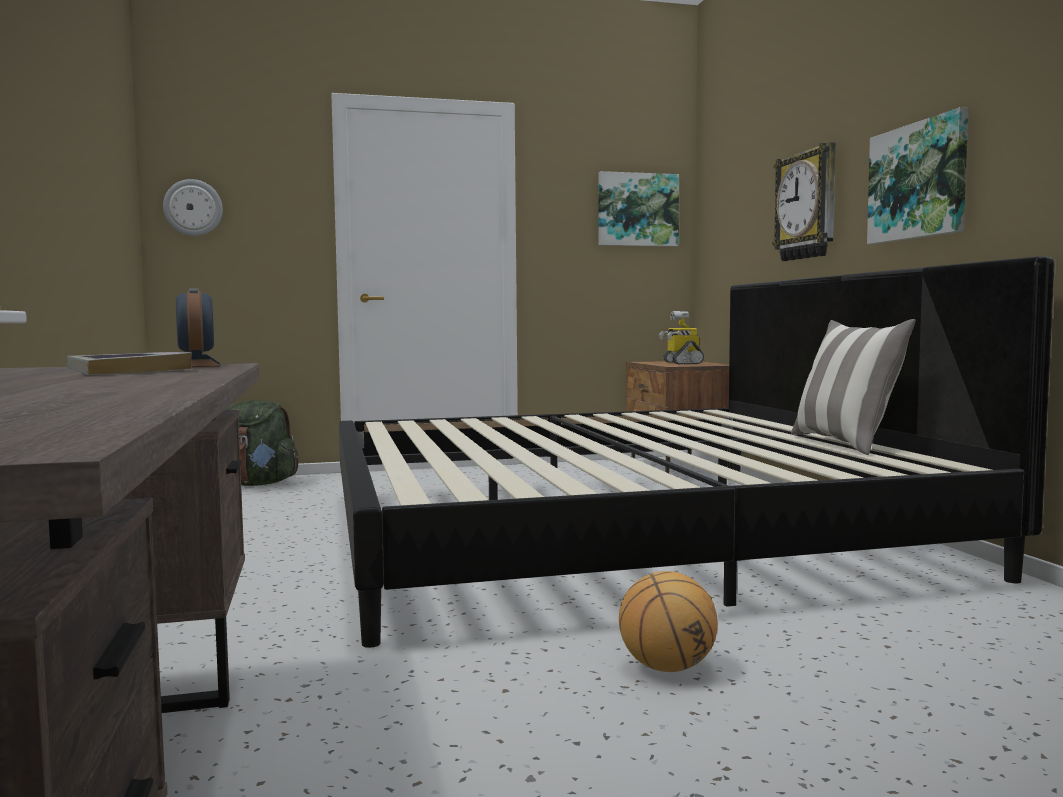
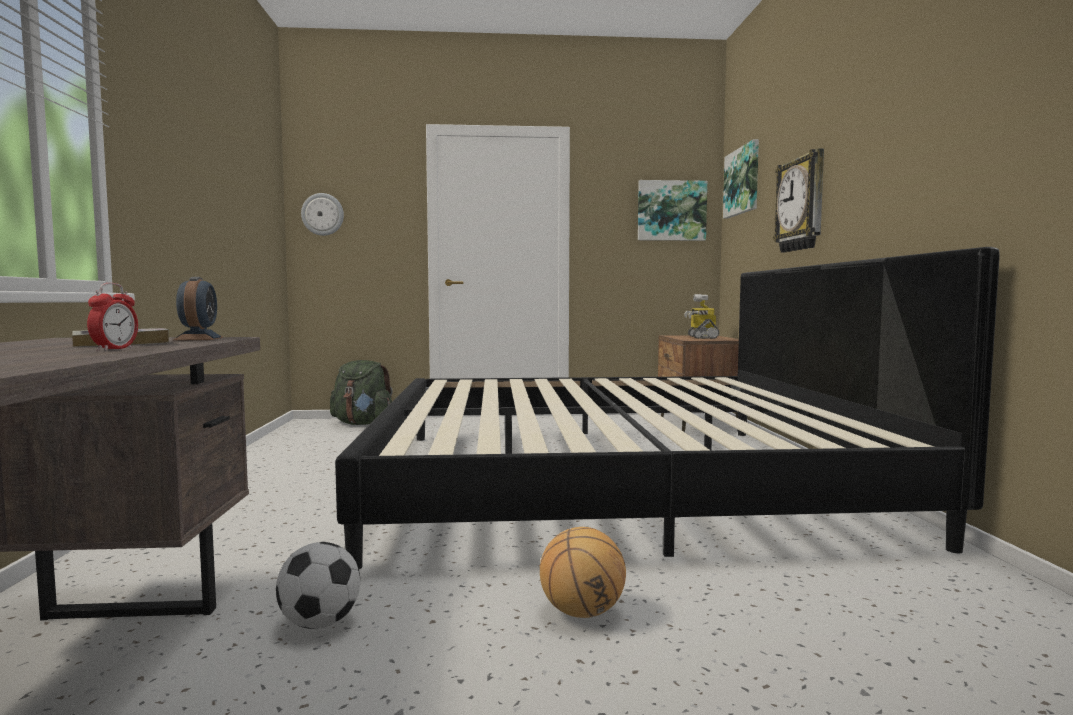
camera: 10 degrees right, 0 degrees up
pillow [791,319,916,455] -> none
picture [867,107,968,244] -> picture moved to [723,139,759,219]
none -> alarm clock [87,283,138,351]
none -> football [276,542,360,629]

